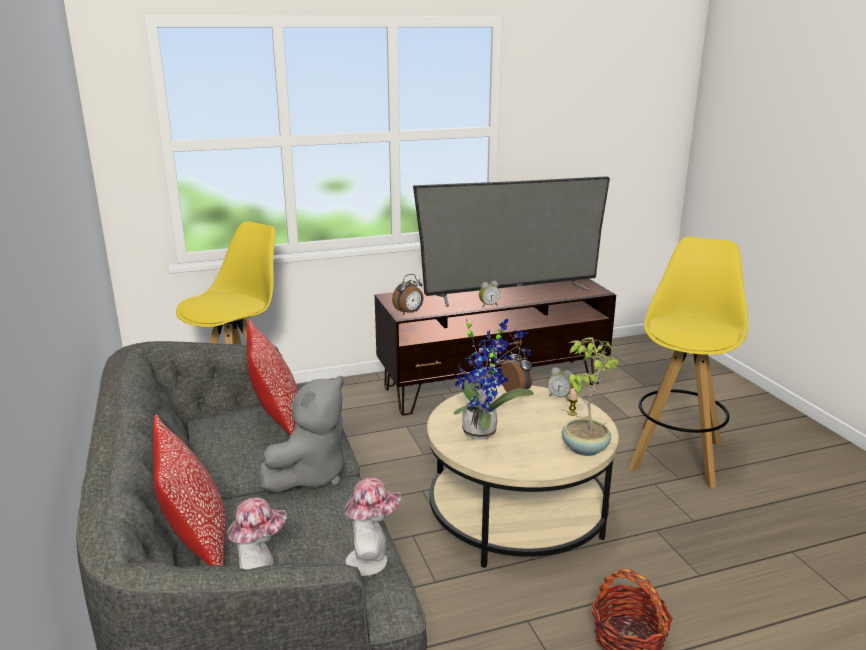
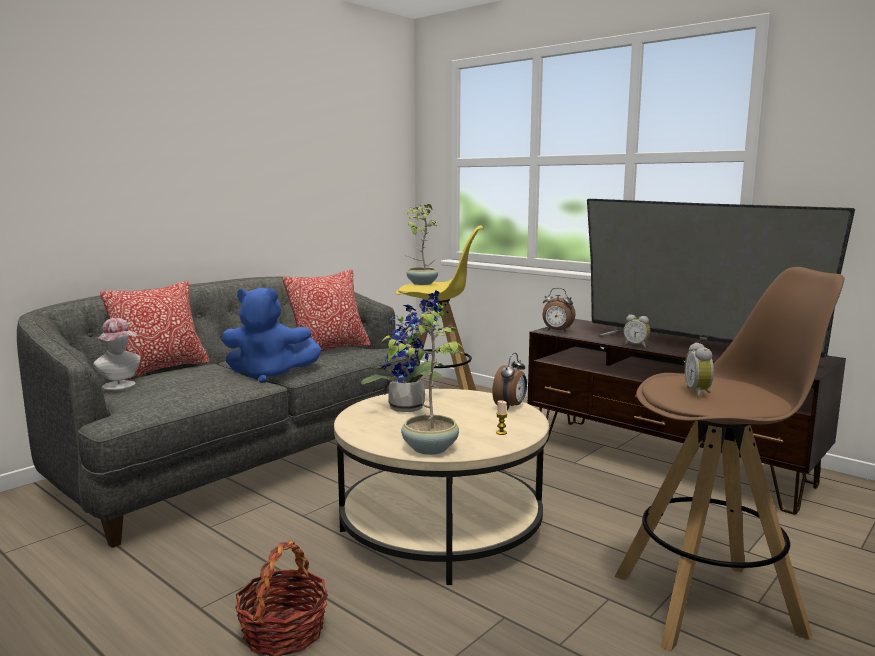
camera: 60 degrees right, 10 degrees down
grey plush toy [259,376,344,493] -> blue plush toy [221,288,322,383]
hat [345,477,401,576] -> none
alarm clock [548,367,574,401] -> alarm clock moved to [684,342,714,398]
yellow stool [629,237,748,489] -> brown stool [615,267,845,651]
none -> potted plant [405,204,439,285]

